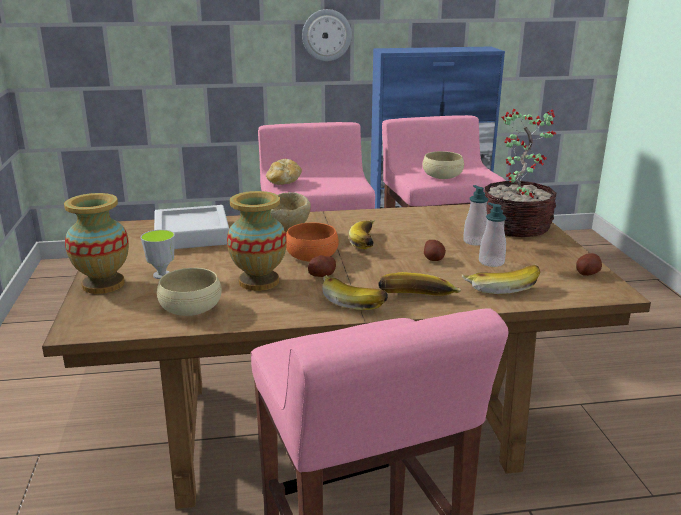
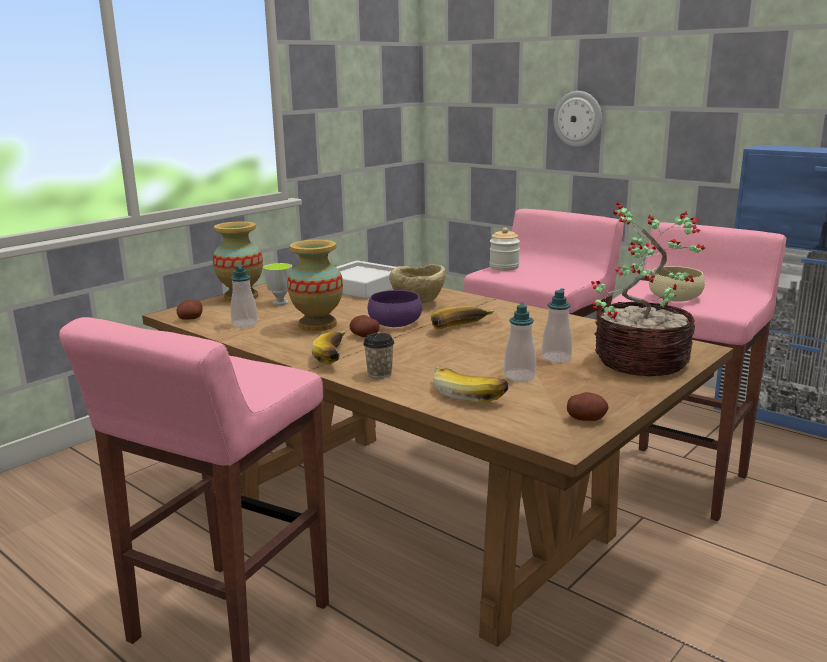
camera: 50 degrees right, 5 degrees down
beige bowl [157,268,222,316] -> soap dispenser [230,265,258,328]
bread [266,159,302,185] -> jar [489,228,520,271]
orange bowl [286,223,339,261] -> purple bowl [367,290,422,327]
wall clock [302,9,352,61] -> wall clock moved to [553,91,602,147]
banana [379,272,461,296] -> cup [363,333,394,378]
potato [424,240,446,261] -> potato moved to [177,300,203,320]

